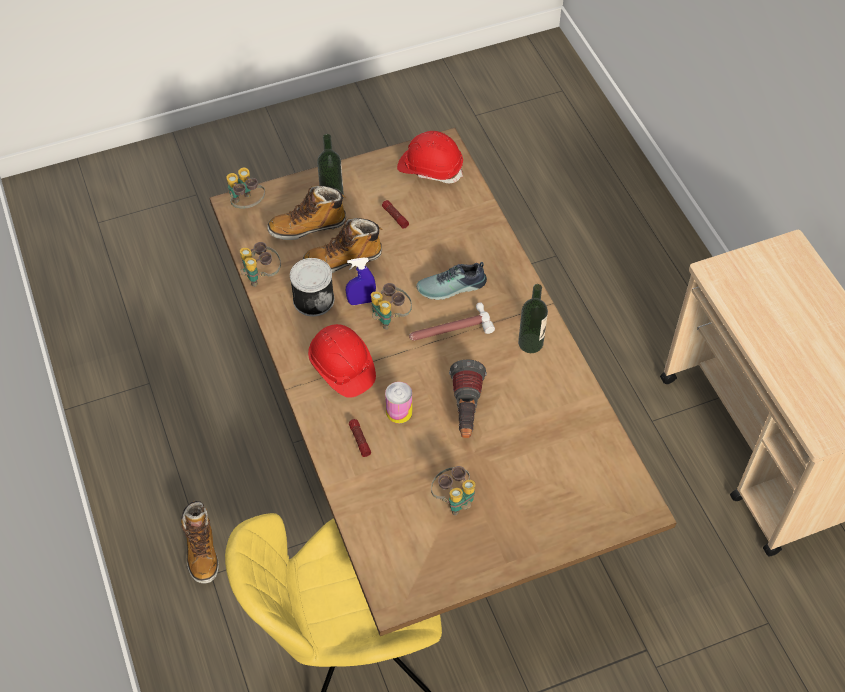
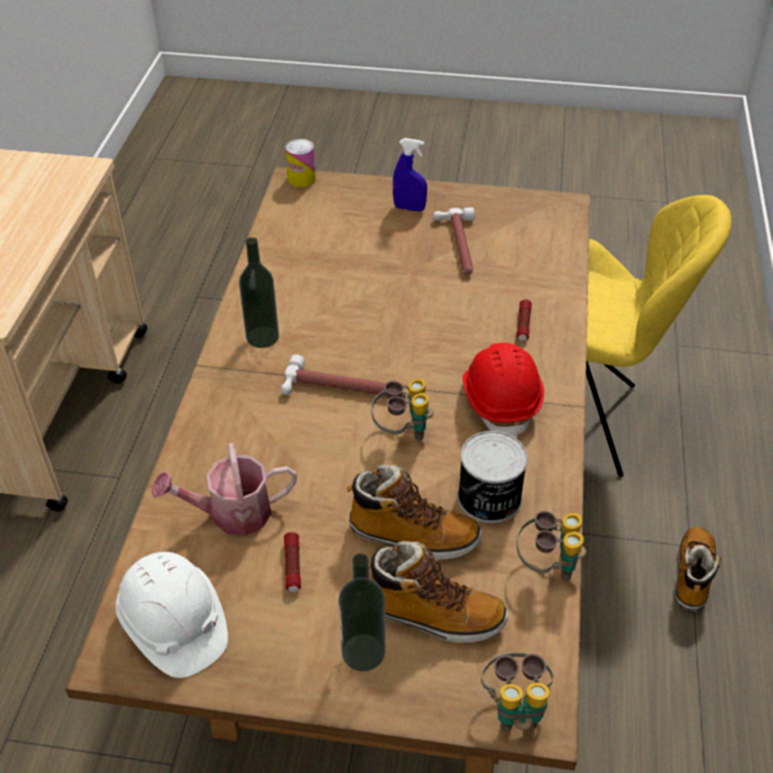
camera: 150 degrees left, 10 degrees down
blue spray bottle [346,257,376,305] -> blue spray bottle moved to [393,138,427,212]
can [385,382,413,423] -> can moved to [285,139,316,187]
red hard hat [397,131,463,183] -> white hard hat [116,552,228,678]
shoe [416,262,487,300] -> none
binoculars [431,466,476,515] -> hammer [433,207,475,275]
flashlight [449,359,487,438] -> none
none -> watering can [152,443,297,535]

